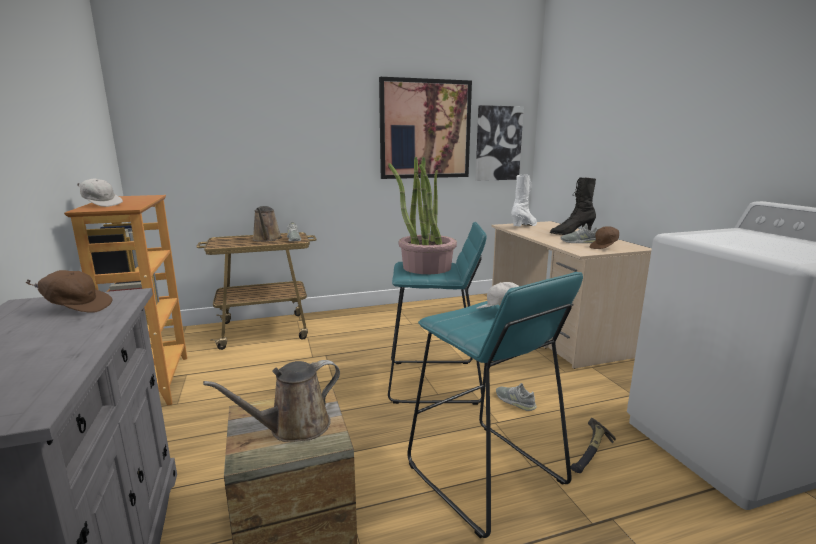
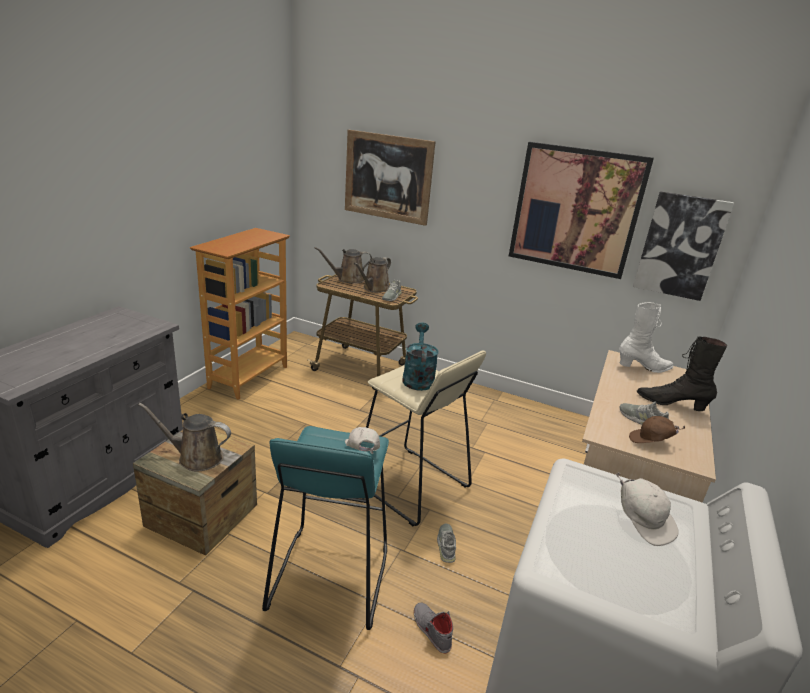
camera: 40 degrees right, 10 degrees up
brown cap [26,270,113,313] -> none
white cap [77,178,123,207] -> white cap moved to [616,472,678,546]
potted plant [388,157,457,274] -> turquoise watering can [402,323,439,391]
turquoise stool [388,222,487,405] -> beige stool [366,351,486,526]
hammer [571,418,616,473] -> grey shoe [414,602,453,654]
none -> brown watering can [315,247,372,284]
none -> picture [345,130,436,226]

